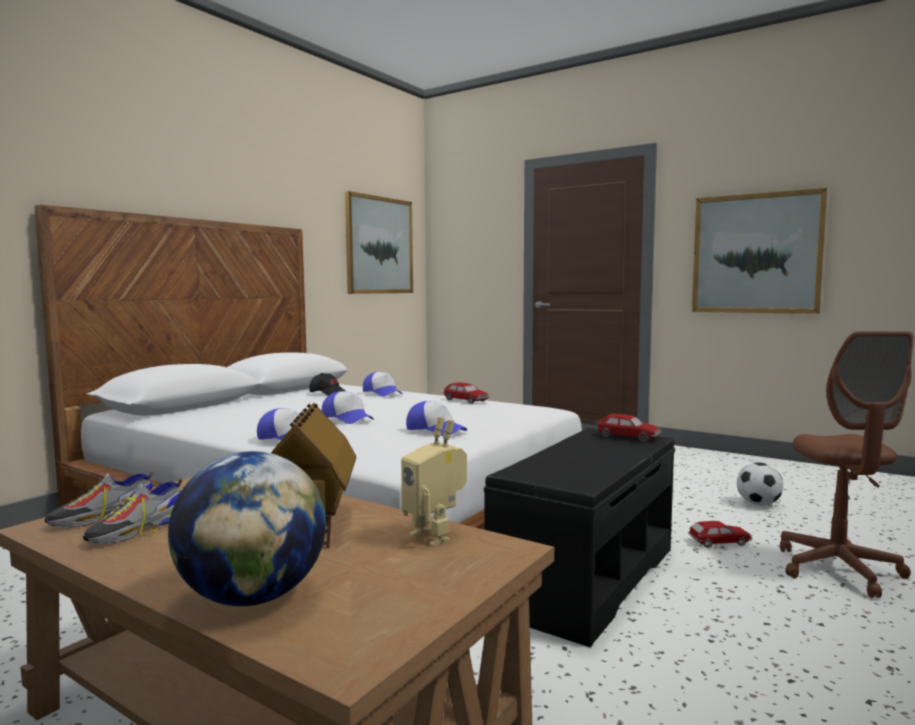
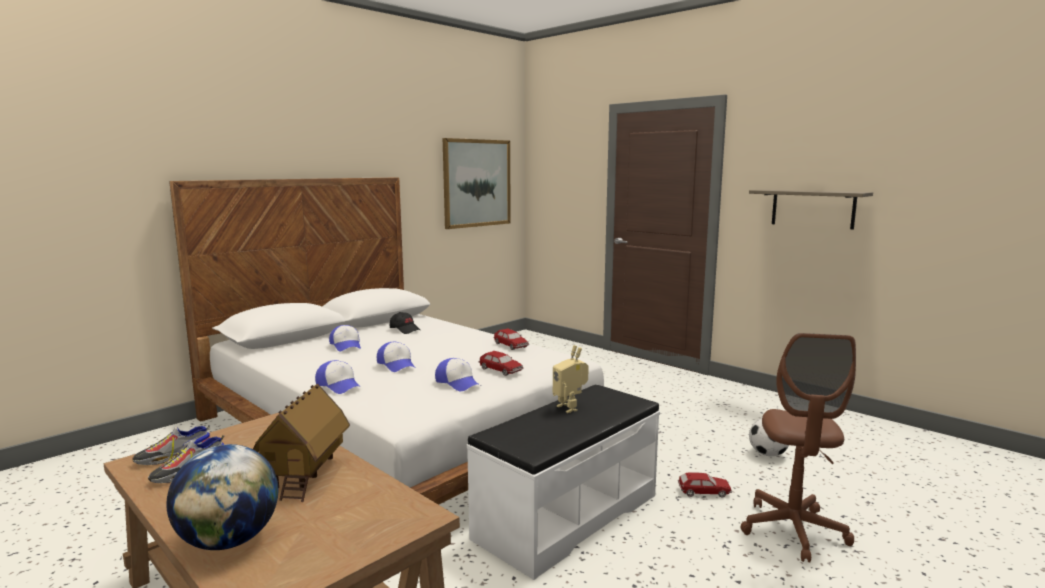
camera: 10 degrees right, 5 degrees up
cap [363,372,403,397] -> cap moved to [329,325,361,351]
toy robot [401,417,467,547] -> toy robot moved to [553,345,589,413]
black bench [484,428,675,648] -> white bench [467,385,660,580]
toy car [596,413,662,442] -> toy car moved to [479,351,524,376]
picture [692,188,827,314] -> shelf [749,189,873,229]

